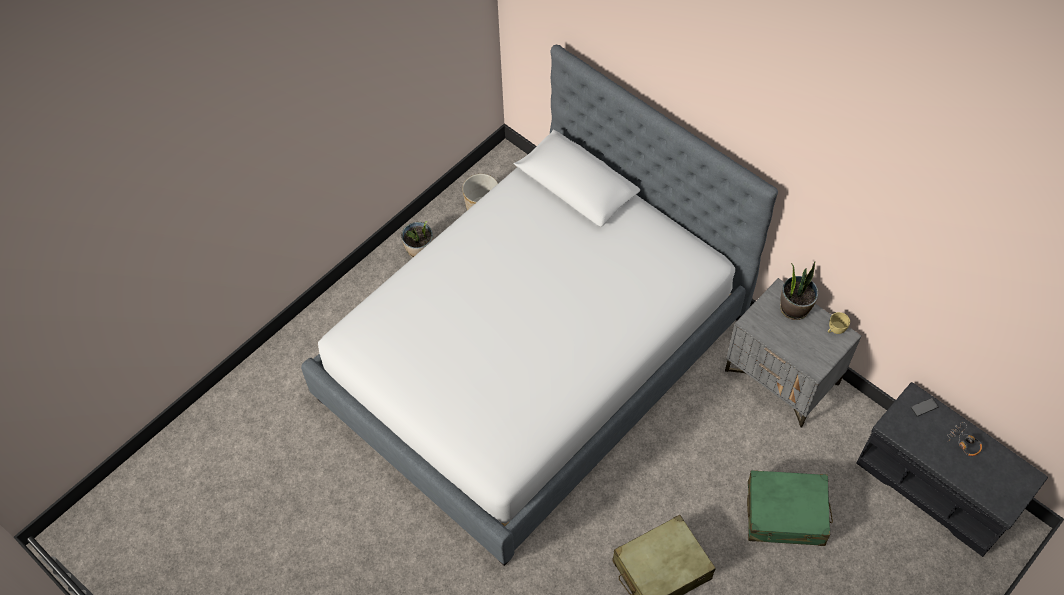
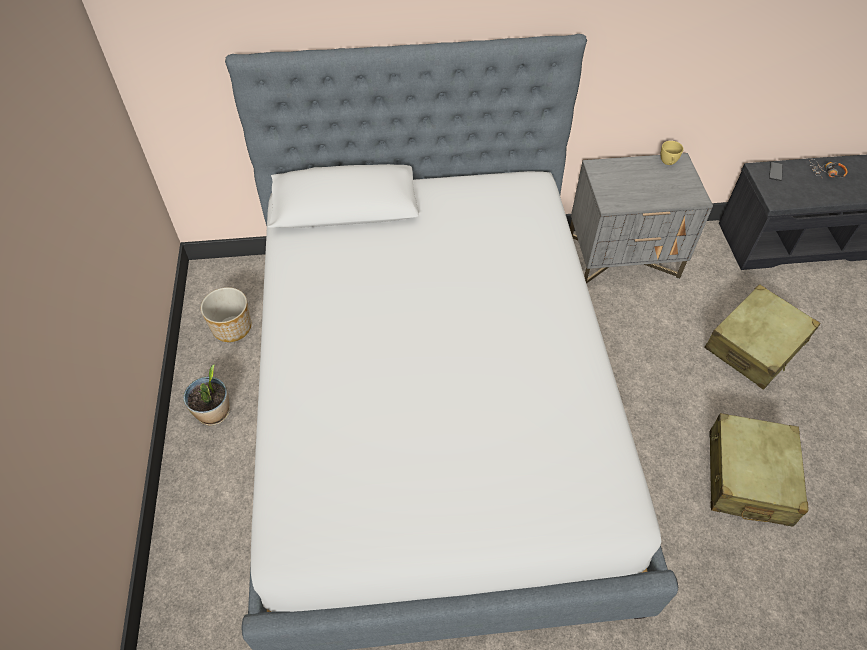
camera: 50 degrees left, 5 degrees down
green suitcase [747,470,833,546] -> beige suitcase [704,284,821,390]
potted plant [780,262,819,320] -> none

